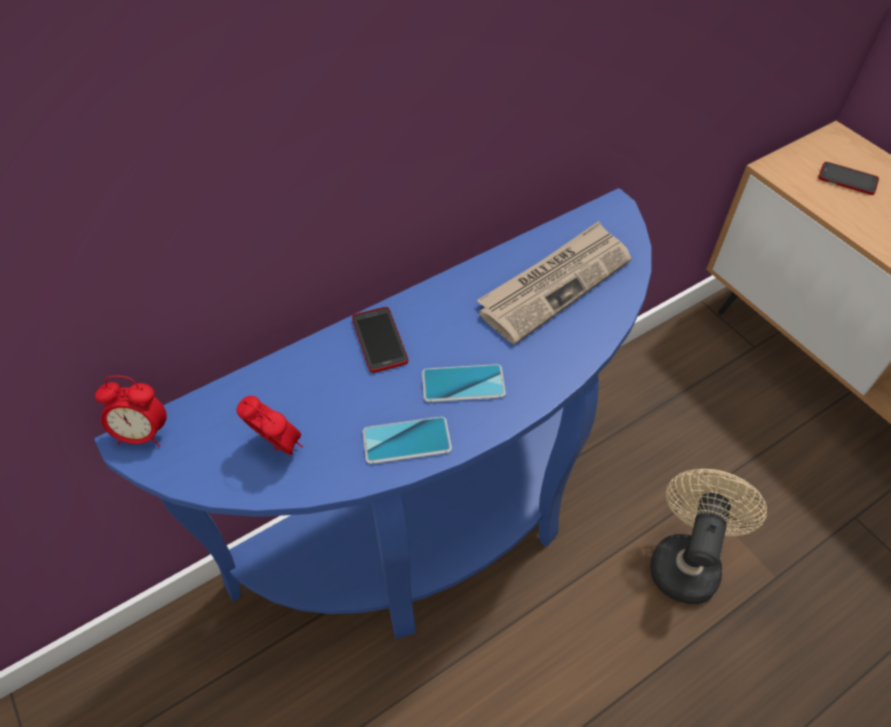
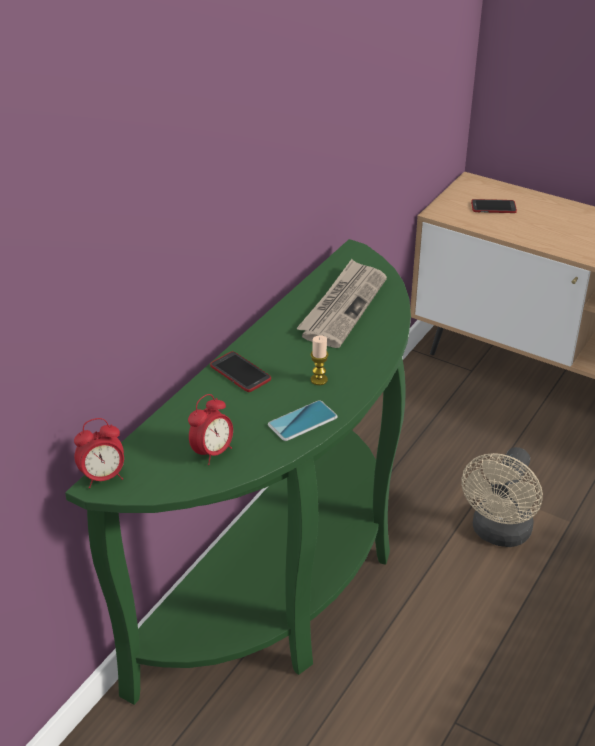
camera: 25 degrees left, 15 degrees down
blue console table [94,188,652,639] -> green console table [65,239,411,705]
alarm clock [236,396,303,455] -> alarm clock turned 120 degrees clockwise [188,394,233,465]
phone [422,364,506,402] -> candle [311,335,328,385]
beige fan [650,469,767,604] -> beige fan turned 150 degrees counterclockwise [462,447,543,547]

